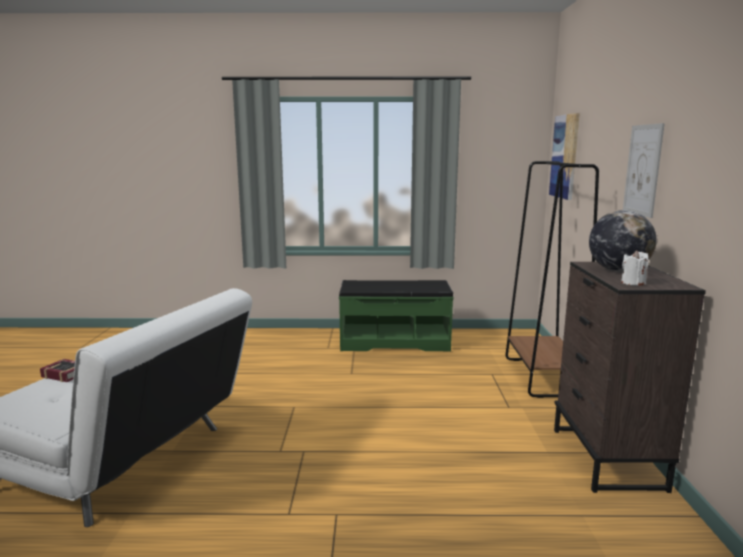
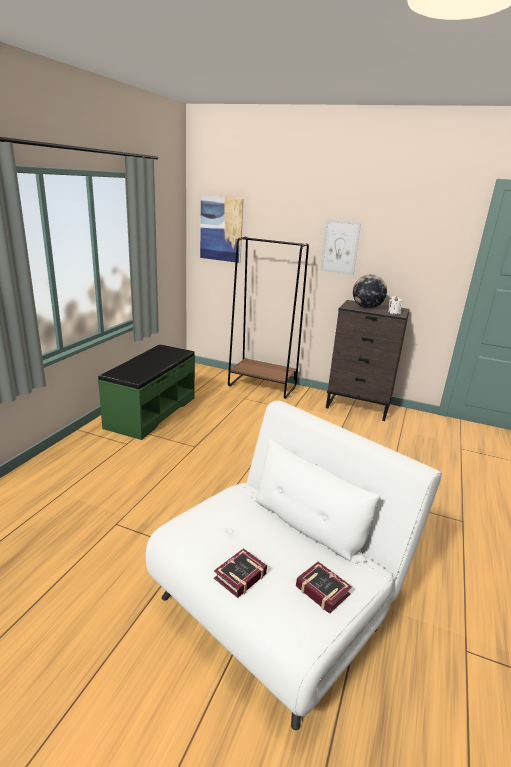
camera: 70 degrees left, 10 degrees up
none -> book [296,562,352,614]

